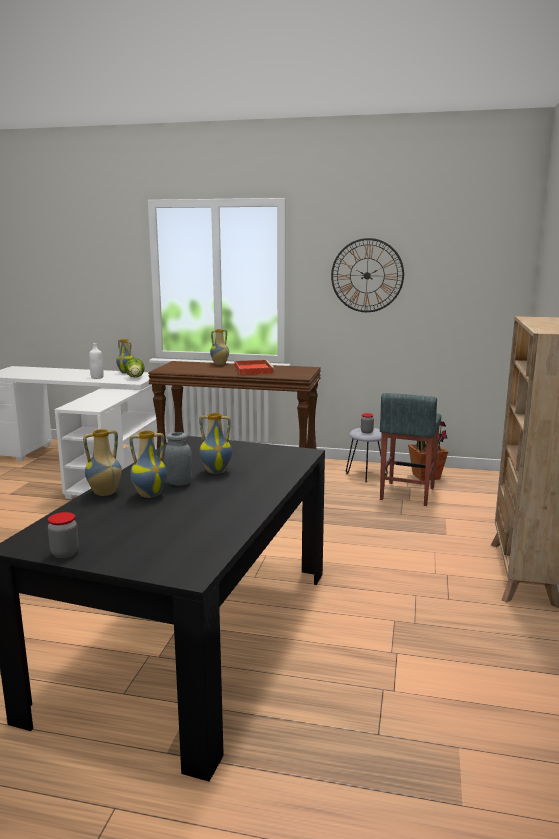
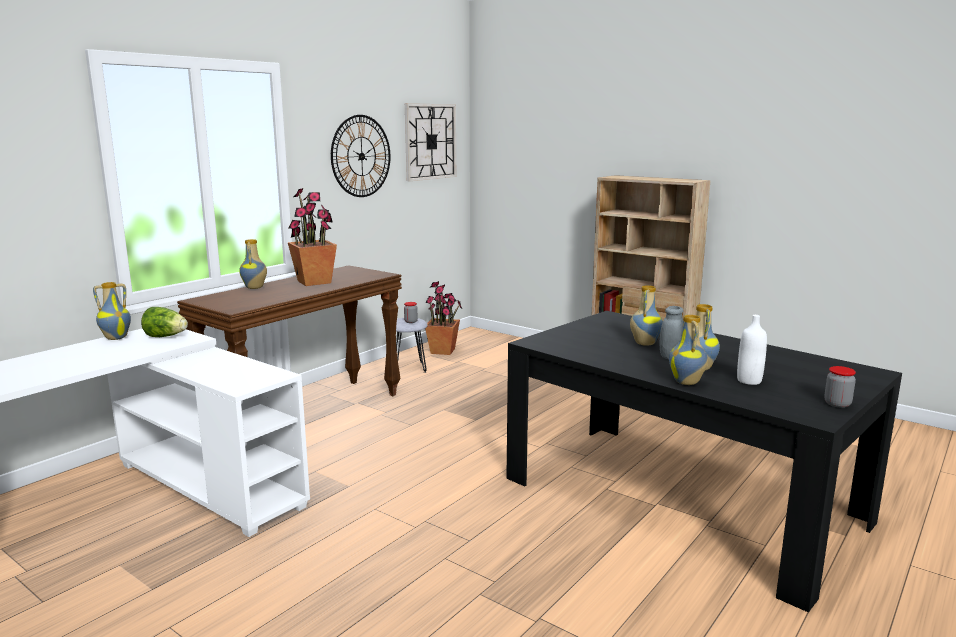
camera: 65 degrees left, 0 degrees up
white bottle [89,343,104,379] -> white bottle moved to [737,315,767,385]
red tray [234,360,275,375] -> potted plant [288,188,337,286]
grey stool [380,393,441,506] -> none
none -> wall clock [405,103,456,181]

